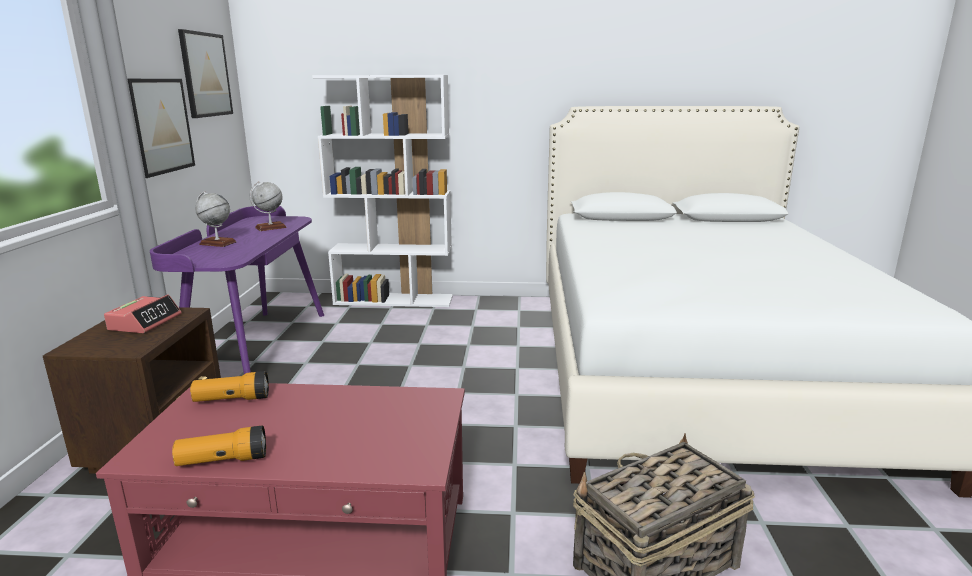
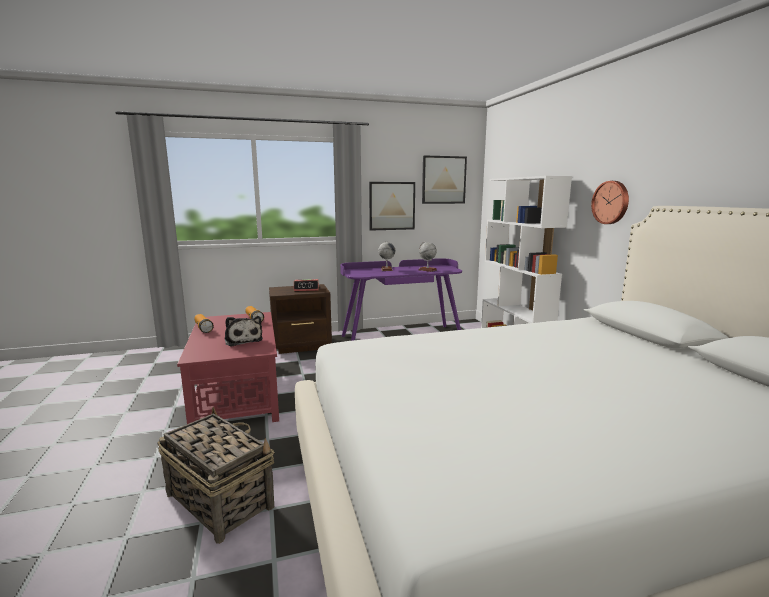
camera: 70 degrees right, 5 degrees down
none -> plush toy [225,316,263,347]
none -> wall clock [591,181,629,224]

